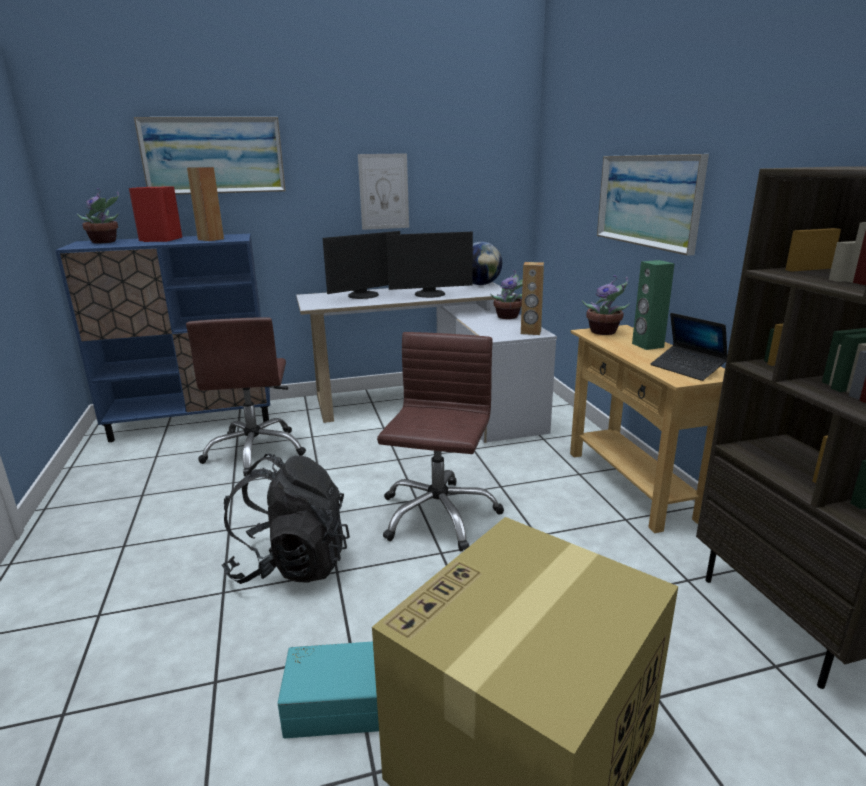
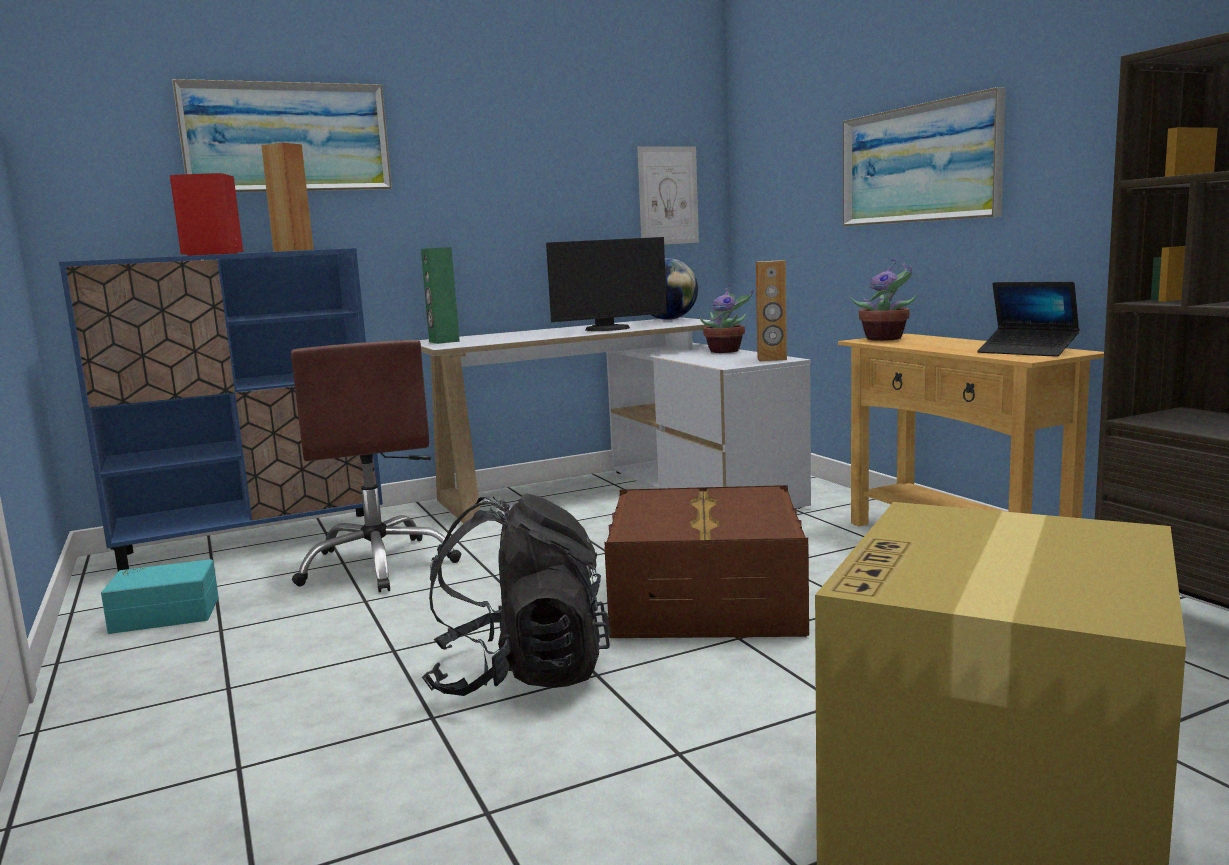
camera: 10 degrees left, 10 degrees down
potted plant [77,188,119,243] -> none
turquoise storage box [278,642,379,738] -> turquoise storage box moved to [101,559,219,634]
monitor [323,231,400,299] -> none
picture [358,153,409,230] -> picture moved to [637,146,699,244]
brown office chair [377,332,504,551] -> brown storage box [604,485,809,638]
green speaker [632,260,675,350] -> green speaker moved to [421,247,460,344]

